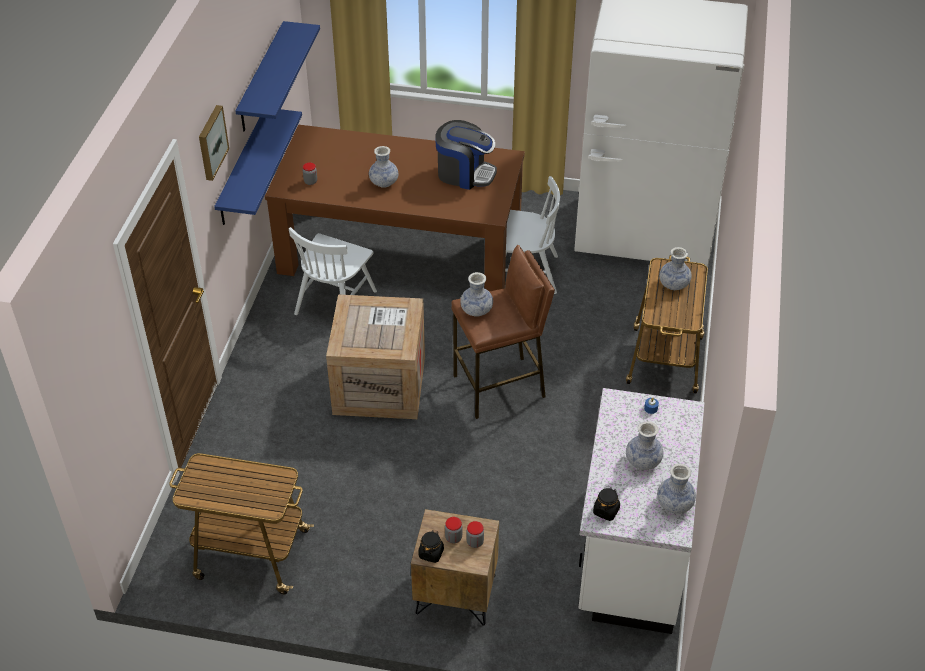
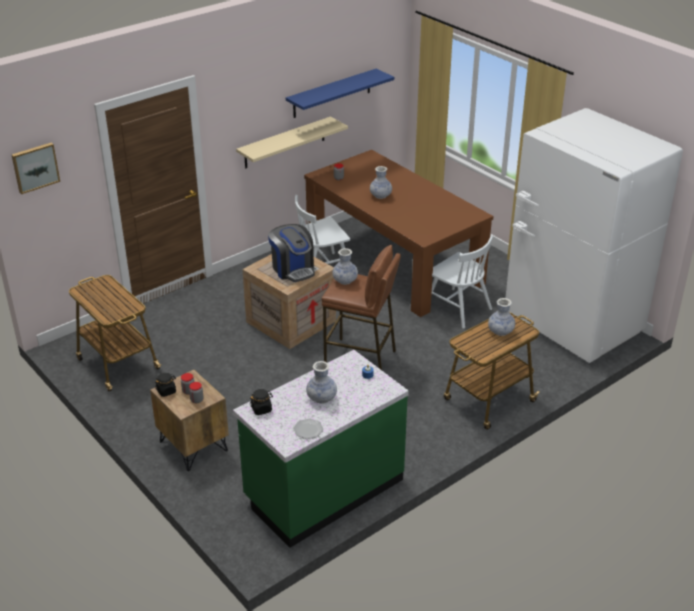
camera: 40 degrees right, 10 degrees down
picture [199,105,229,181] -> picture moved to [11,143,60,194]
blue shelf [214,109,302,225] -> beige shelf [236,116,348,168]
coffee machine [435,120,497,190] -> coffee machine moved to [268,224,315,282]
white counter [578,388,704,634] -> green counter [233,350,409,548]
vase [657,464,696,514] -> plate [293,419,323,439]

